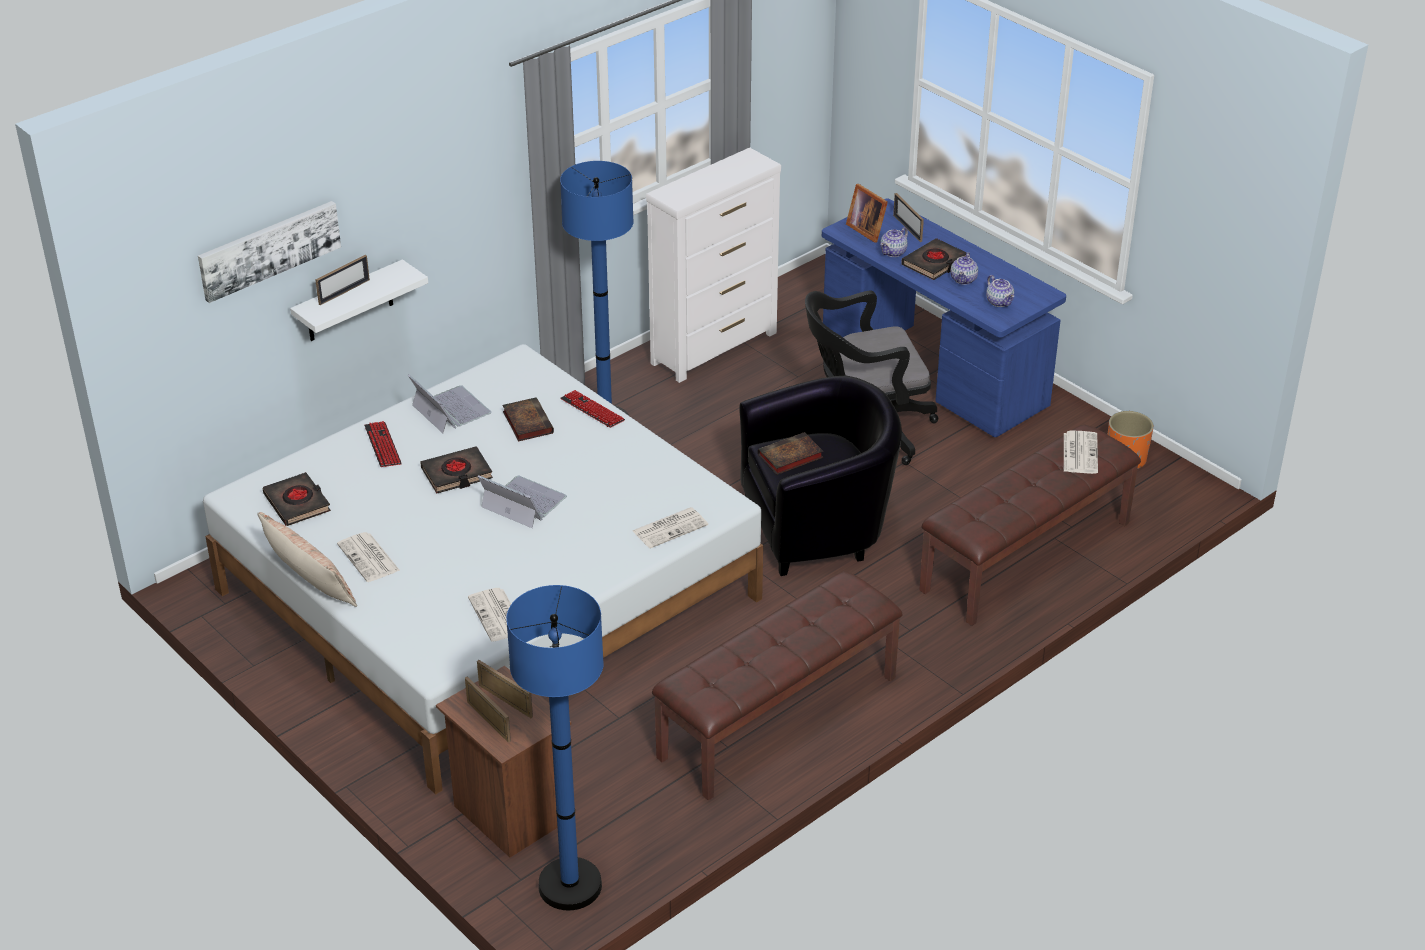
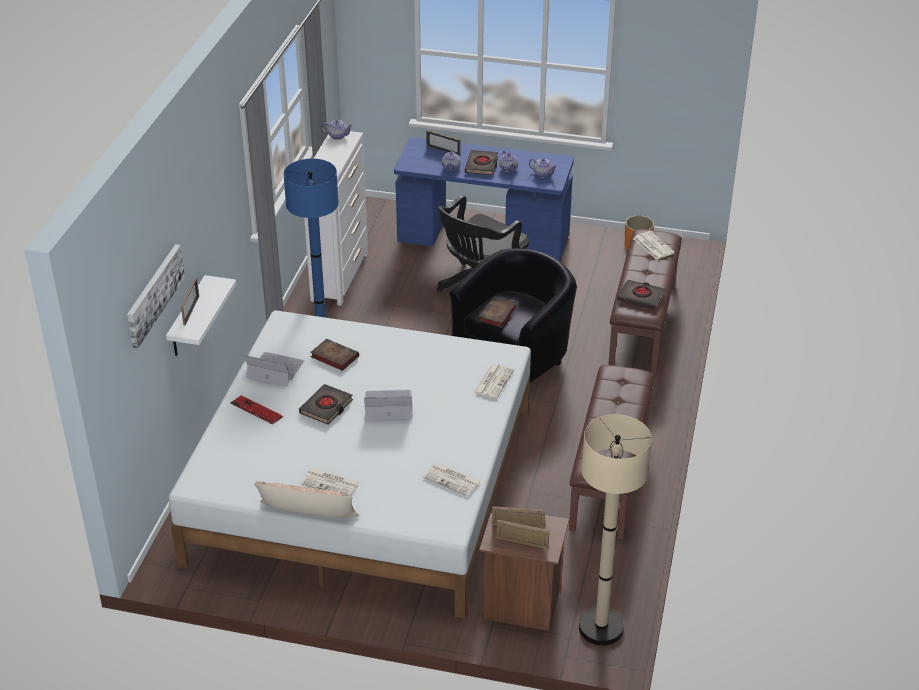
camera: 35 degrees left, 0 degrees up
black book [263,472,331,526] -> black book moved to [617,280,665,310]
blue floor lamp [506,585,604,910] -> beige floor lamp [579,414,652,645]
keyboard [560,390,625,428] -> none
picture frame [846,184,888,243] -> none
none -> teapot [322,120,353,140]

